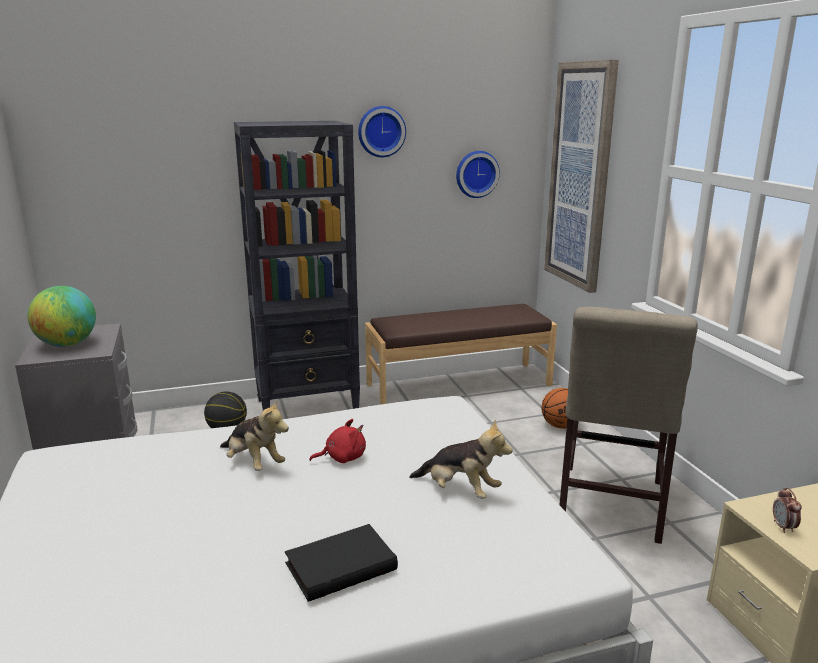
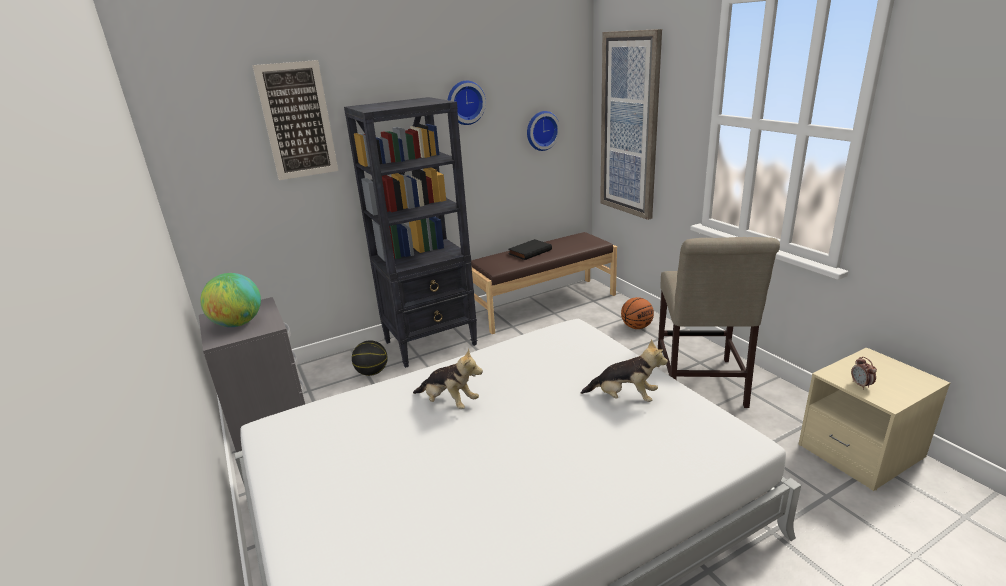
camera: 10 degrees left, 5 degrees up
black book [285,524,398,602] -> black book moved to [508,239,552,260]
red plush toy [309,419,366,463] -> none
none -> picture [252,60,338,180]

